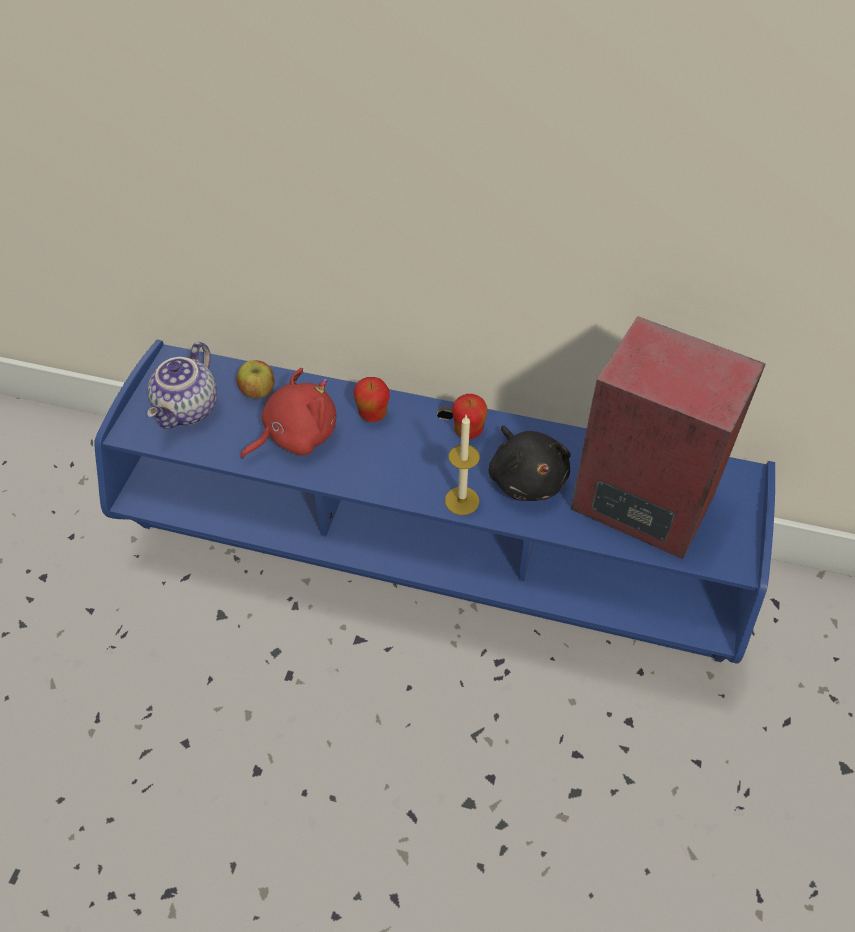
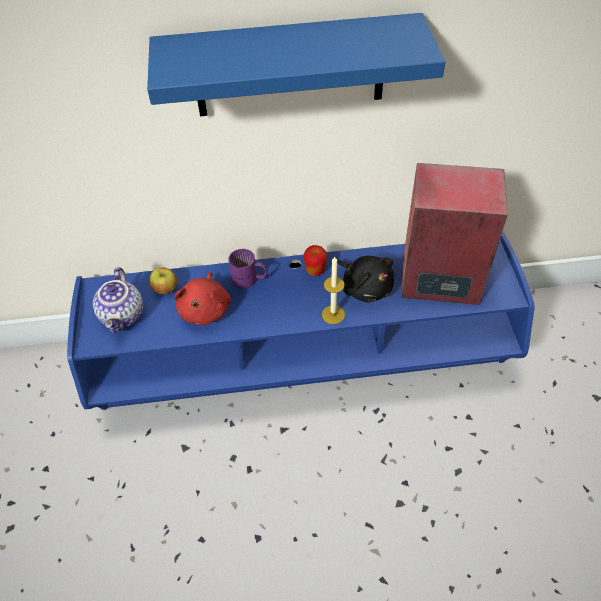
camera: 20 degrees left, 0 degrees up
red plush toy [240,368,337,459] -> red plush toy turned 150 degrees clockwise [174,272,231,325]
apple [353,377,390,422] -> purple mug [228,249,267,288]
none -> blue shelf [147,13,445,116]

